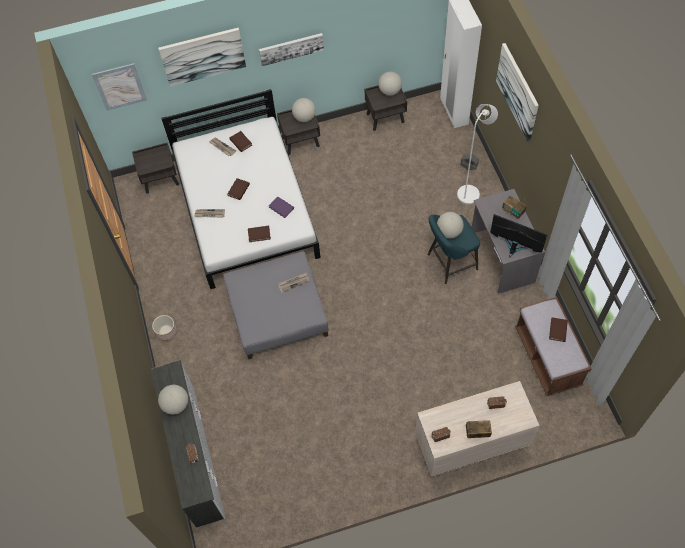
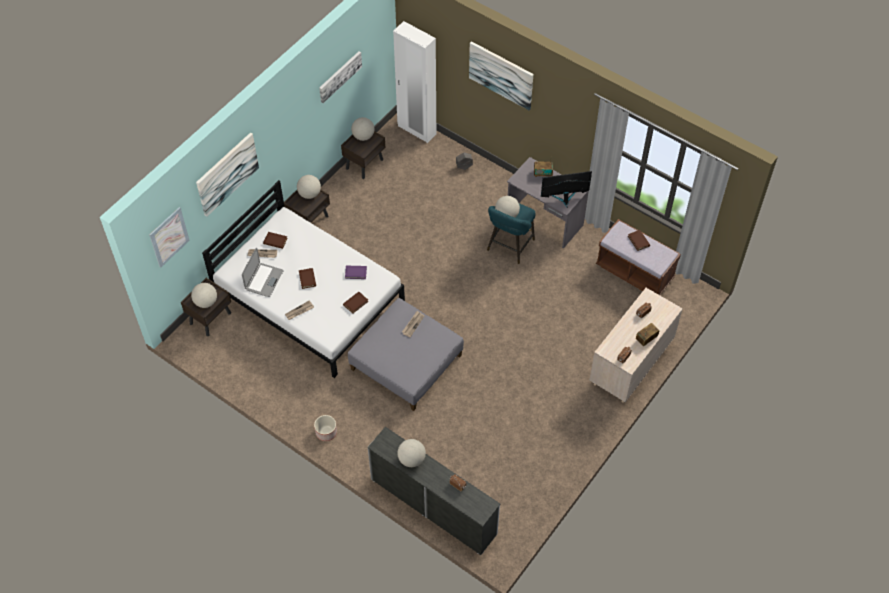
camera: 40 degrees left, 5 degrees down
picture [259,33,324,66] -> picture moved to [319,51,362,103]
white floor lamp [457,104,498,204] -> none
none -> globe [191,283,217,308]
none -> laptop [242,248,284,297]

